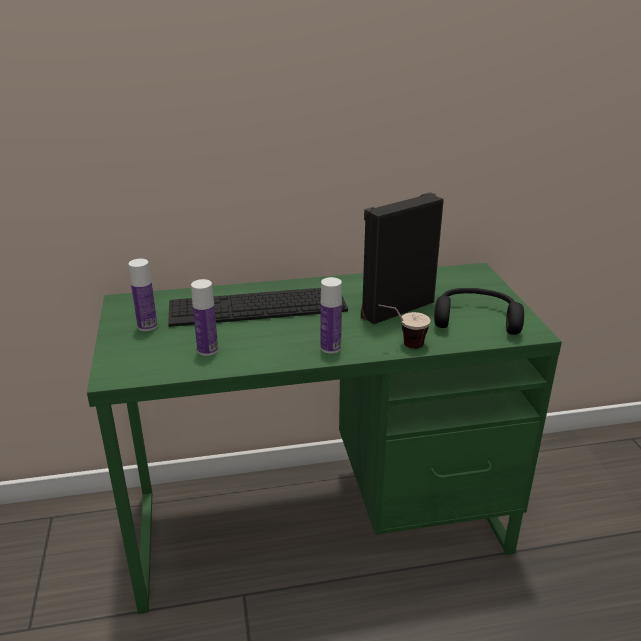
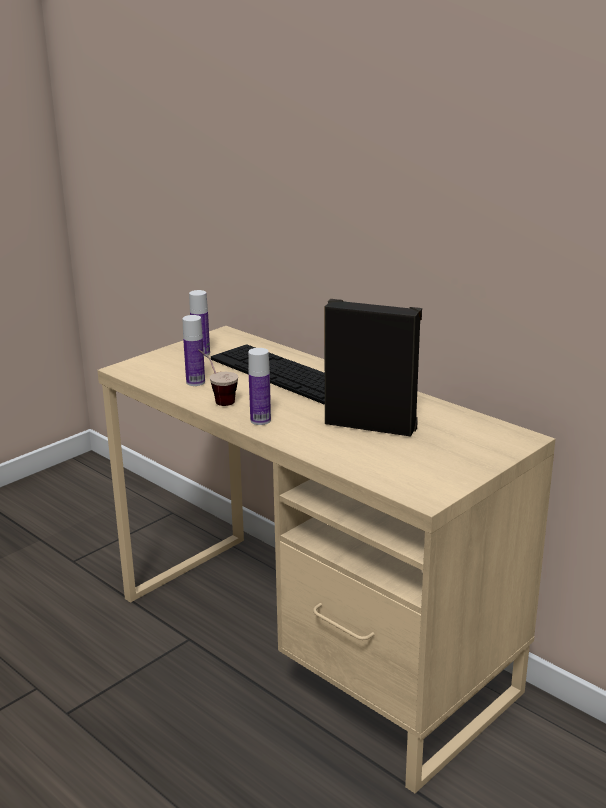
camera: 55 degrees right, 5 degrees down
green desk [87,263,562,614] -> beige desk [97,326,555,793]
cup [378,304,430,349] -> cup moved to [198,349,238,406]
black headphones [434,288,524,335] -> none

